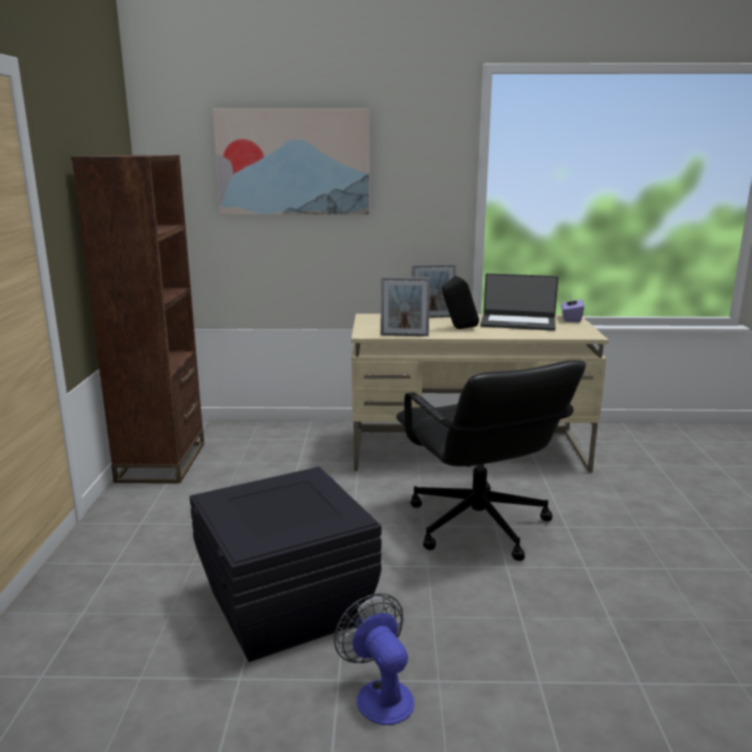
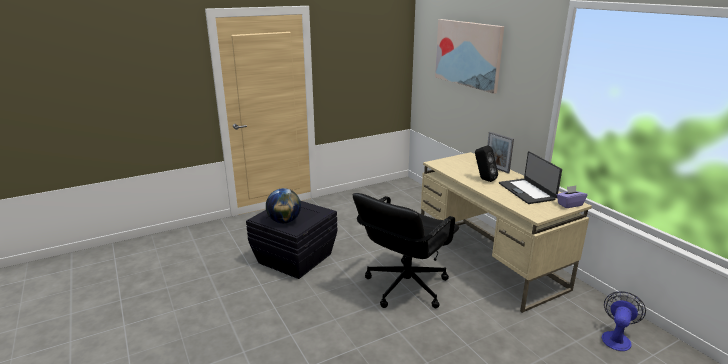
camera: 60 degrees right, 5 degrees up
brown bookcase [71,155,204,483] -> none
fan [334,593,414,725] -> fan moved to [602,291,646,351]
picture frame [381,277,430,336] -> none
none -> globe [266,188,301,223]

